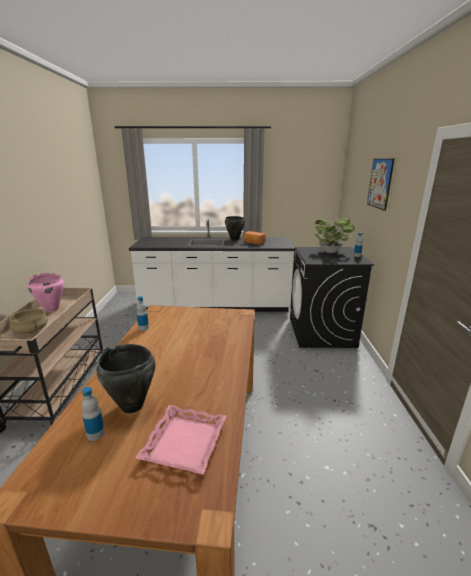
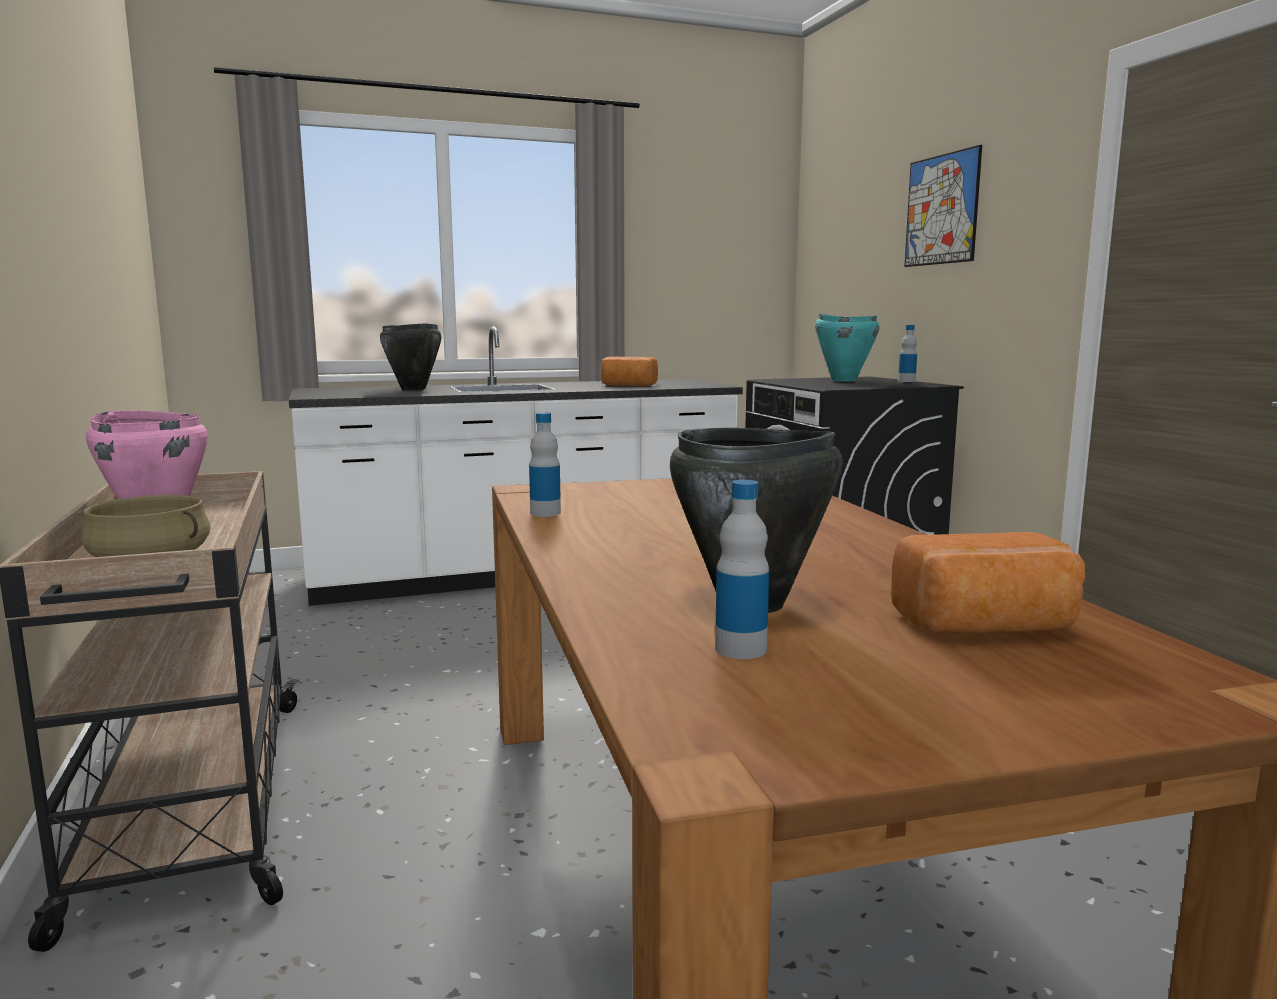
camera: 20 degrees left, 10 degrees down
pink tray [135,405,226,475] -> bread [891,532,1085,634]
black cooking pot [225,216,245,240] -> black cooking pot moved to [380,323,441,390]
potted plant [315,218,354,253] -> turquoise cooking pot [815,314,879,382]

